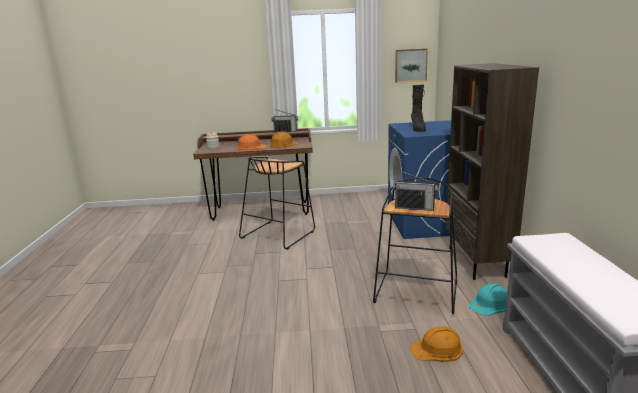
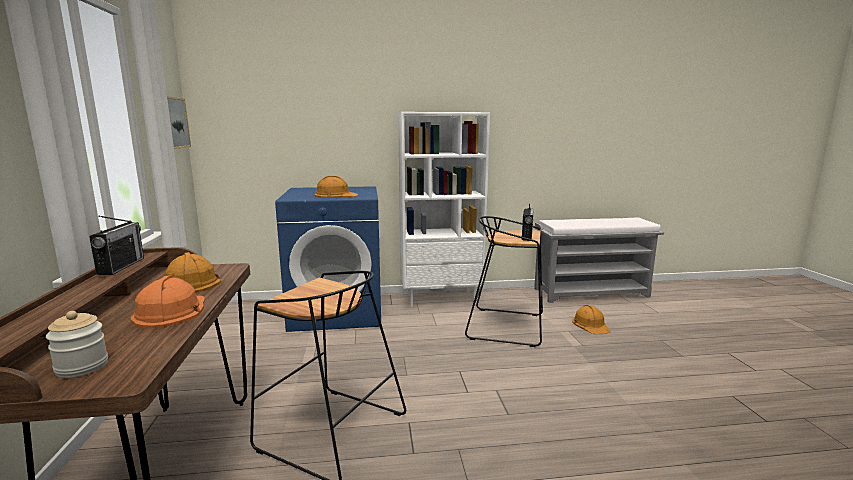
camera: 95 degrees left, 5 degrees down
black boot [411,85,426,132] -> orange hard hat [315,176,358,198]
brown bookcase [445,63,539,280] -> white bookcase [398,112,490,307]
turquoise hard hat [469,283,507,316] -> none

